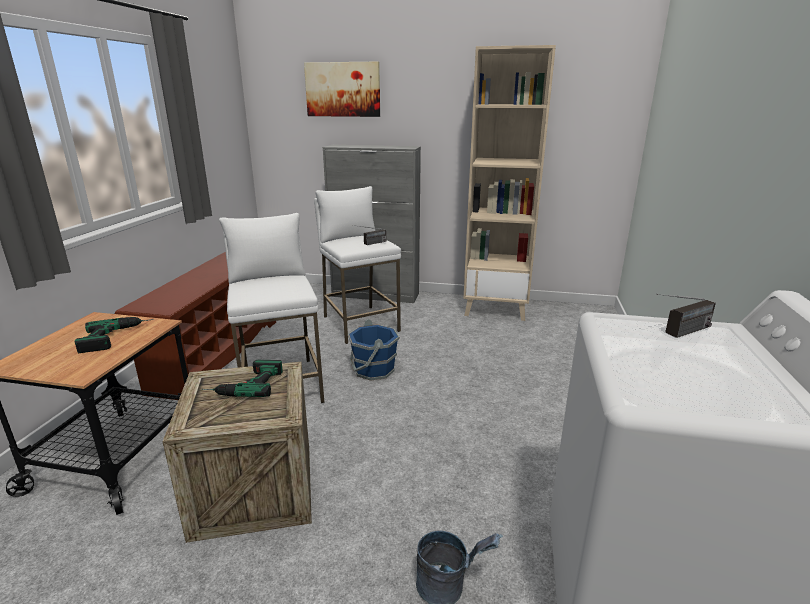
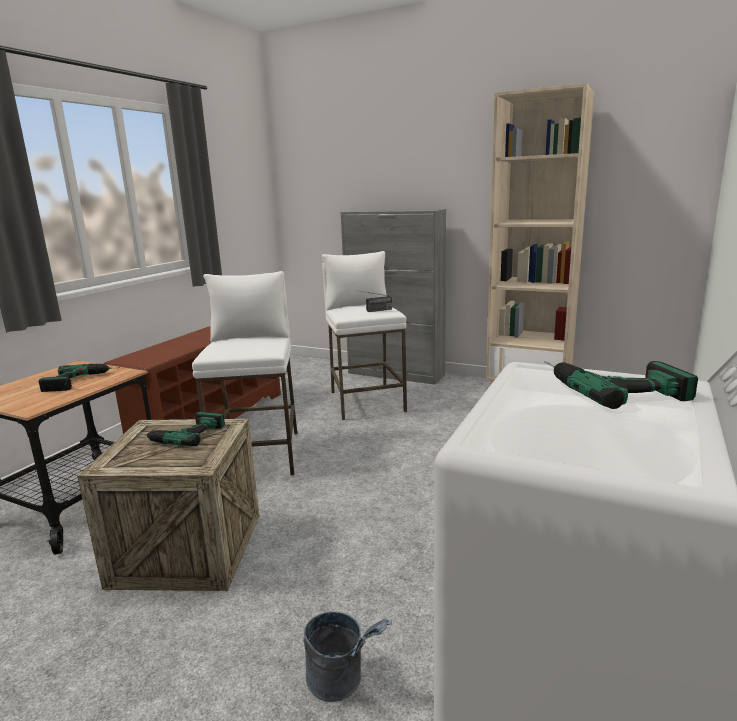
camera: 15 degrees right, 5 degrees down
picture [304,62,380,117] -> none
blue bucket [348,319,399,380] -> none
radio [656,294,716,338] -> power drill [545,361,698,409]

